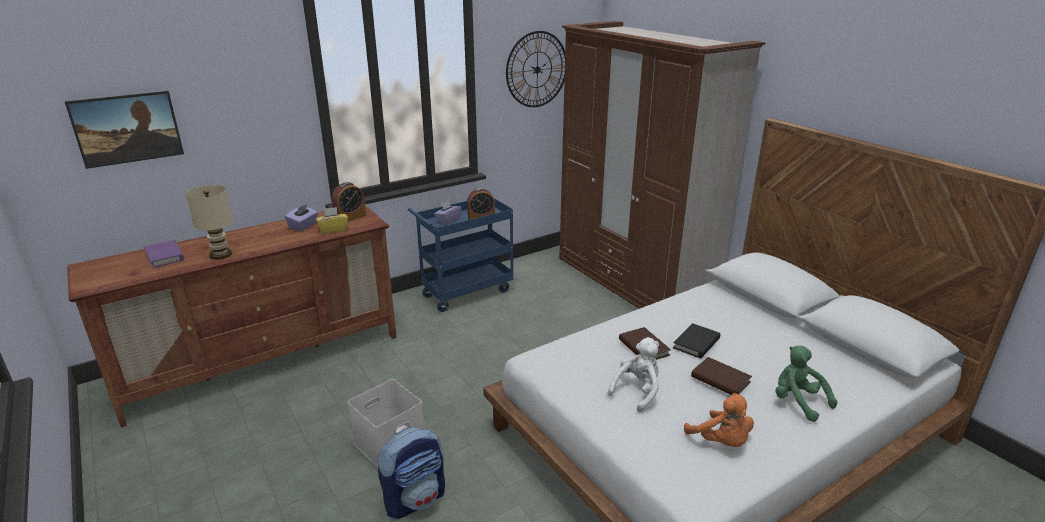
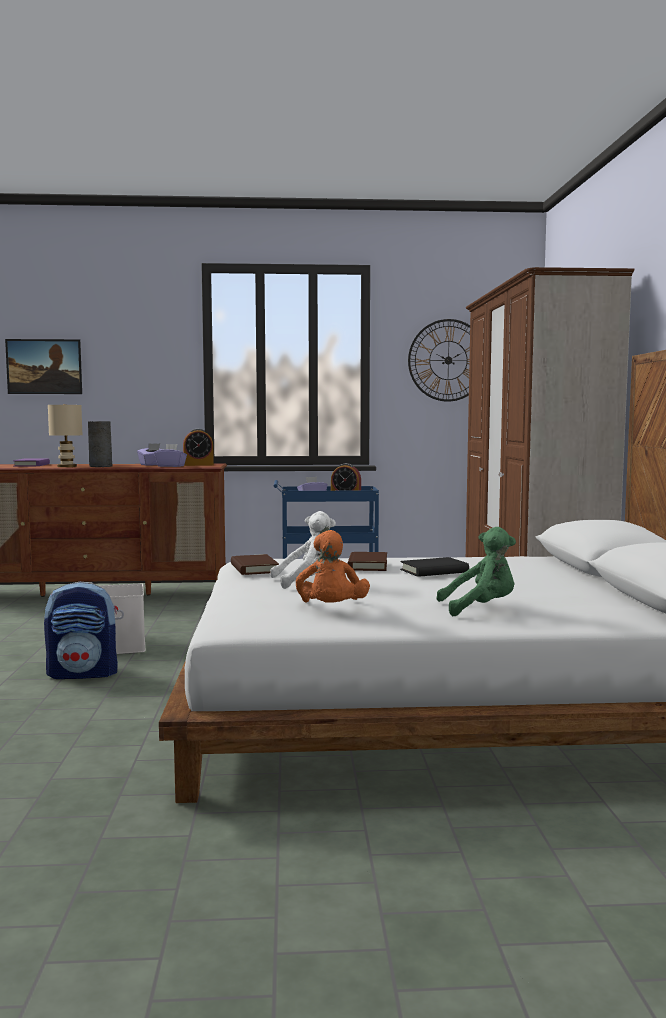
camera: 30 degrees right, 20 degrees down
yellow tissue box [316,207,348,234] -> purple tissue box [154,444,187,467]
brown book [691,357,752,395] -> brown book moved to [231,554,279,575]
green plush toy [775,345,837,422] -> green plush toy turned 90 degrees clockwise [436,527,516,617]
none -> grey vase [88,421,113,467]

